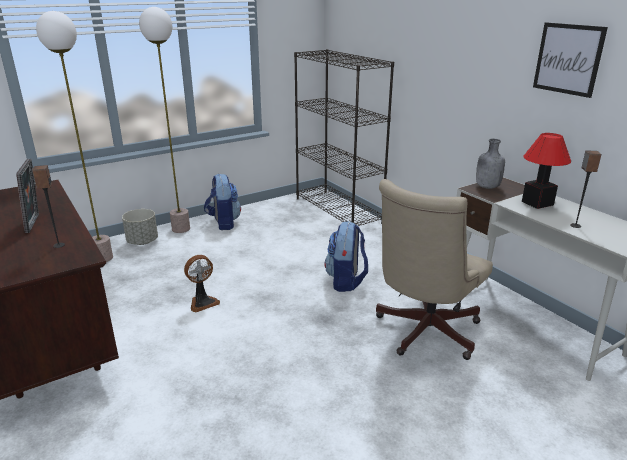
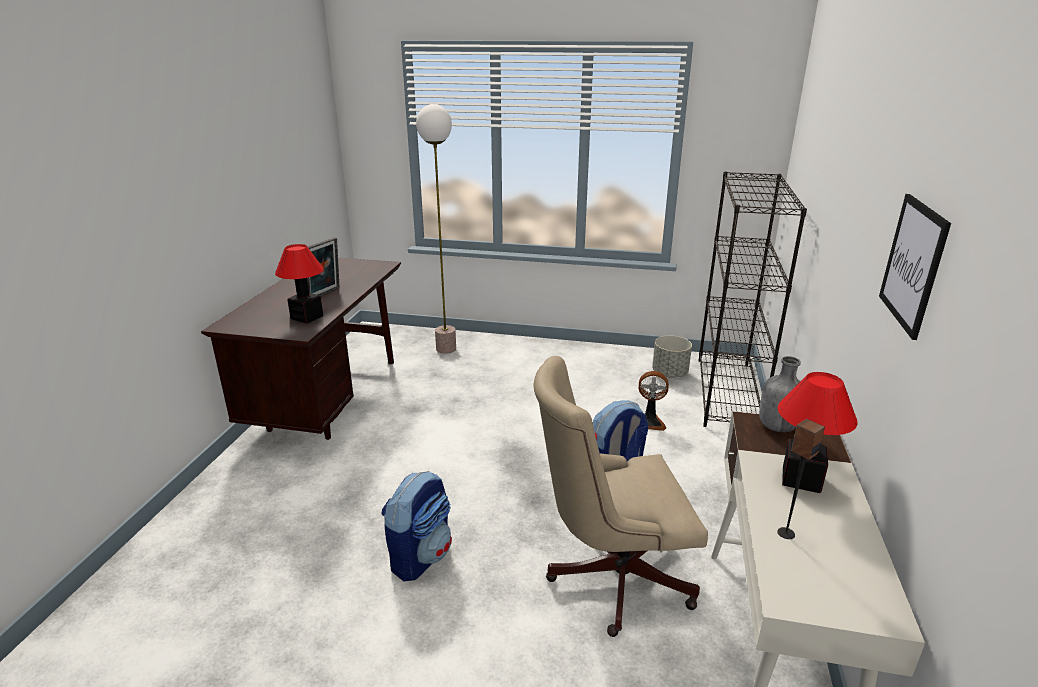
camera: 45 degrees right, 0 degrees up
speaker [32,165,65,248] -> table lamp [275,244,324,324]
grey planter [122,209,158,245] -> grey planter moved to [652,335,692,378]
floor lamp [139,7,190,233] -> none
fan [184,255,220,312] -> fan moved to [639,371,669,431]
backpack [204,173,241,230] -> backpack moved to [381,471,452,581]

